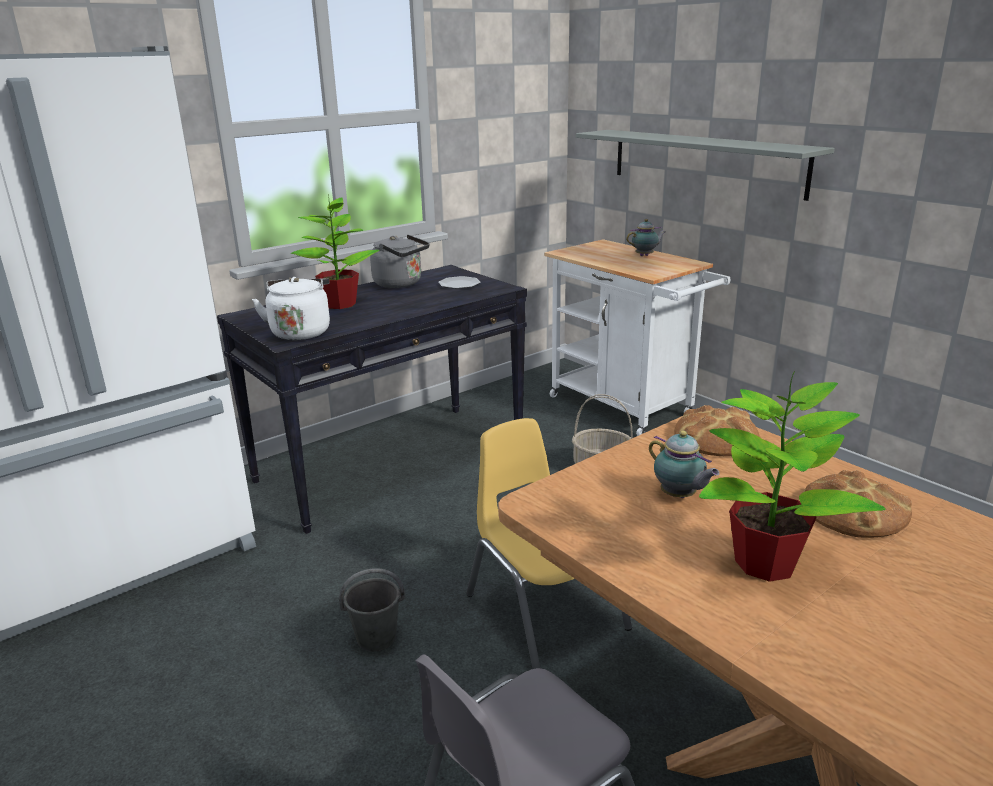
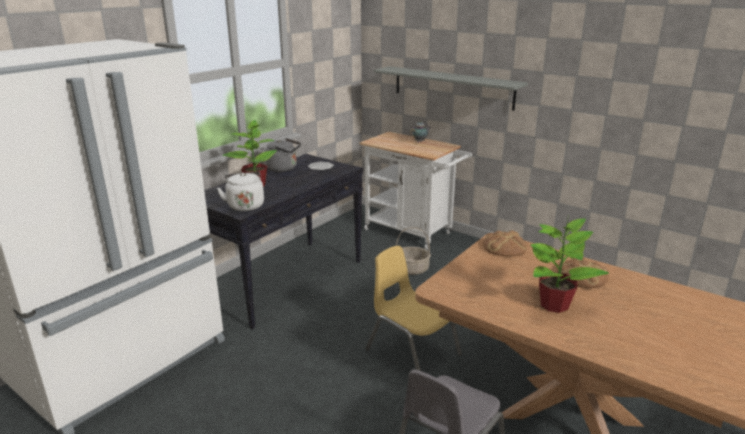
camera: 15 degrees left, 0 degrees up
grey bucket [339,568,405,651] -> none
teapot [649,430,720,498] -> none

